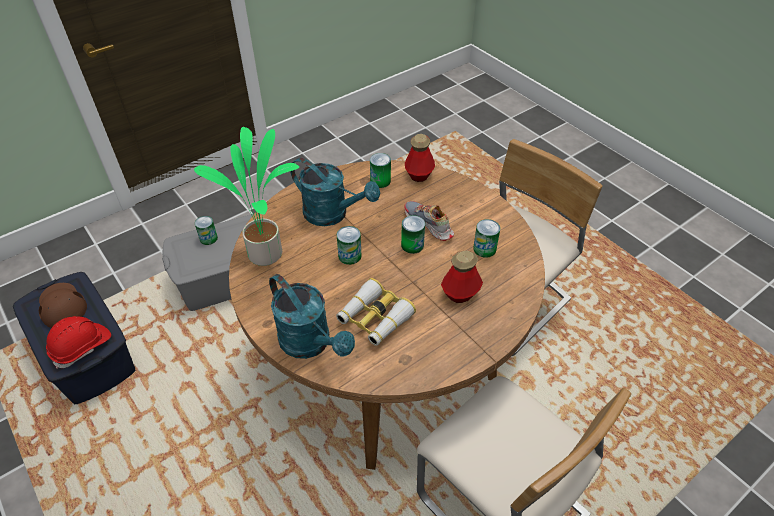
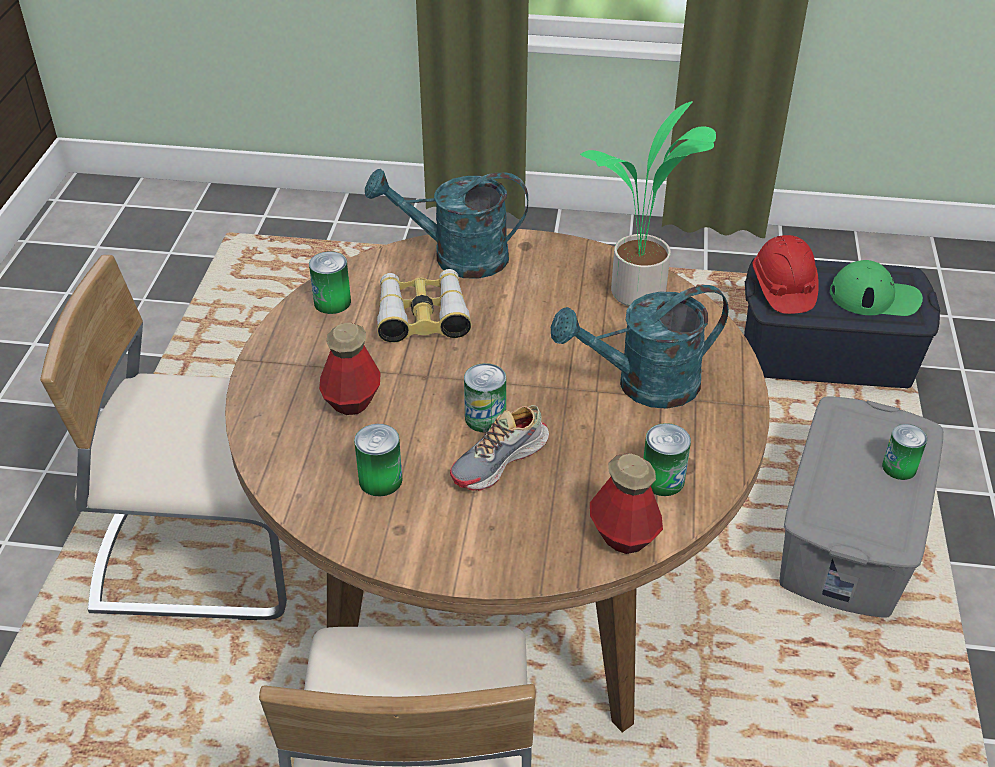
camera: 135 degrees right, 5 degrees down
brown cap [39,283,87,328] -> green cap [830,260,923,316]
can [337,226,362,265] -> can moved to [309,251,351,314]
shoe [404,201,454,241] -> shoe turned 135 degrees clockwise [450,405,549,491]

